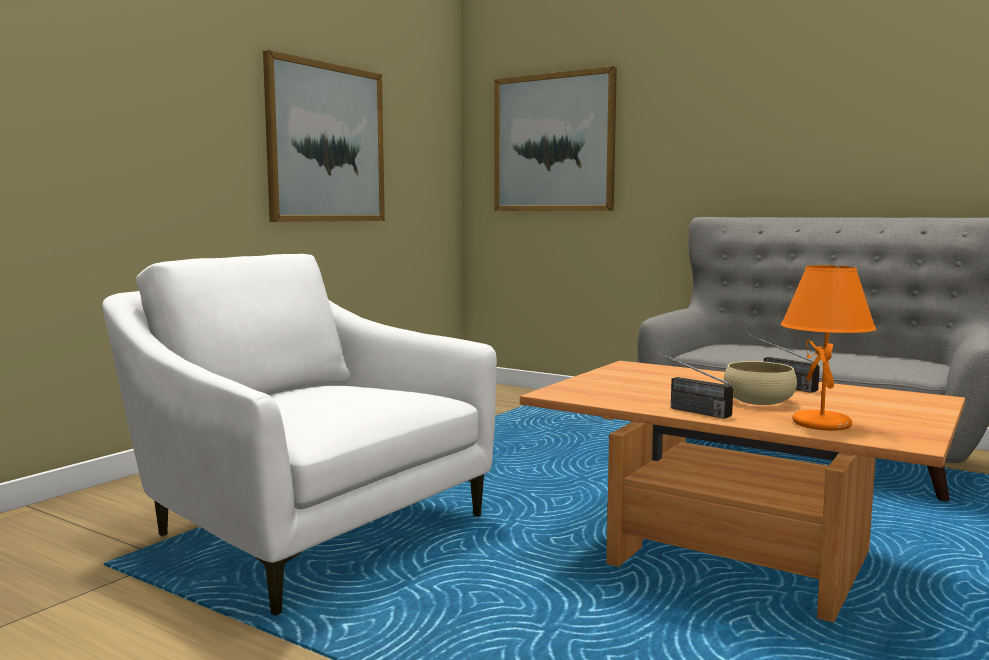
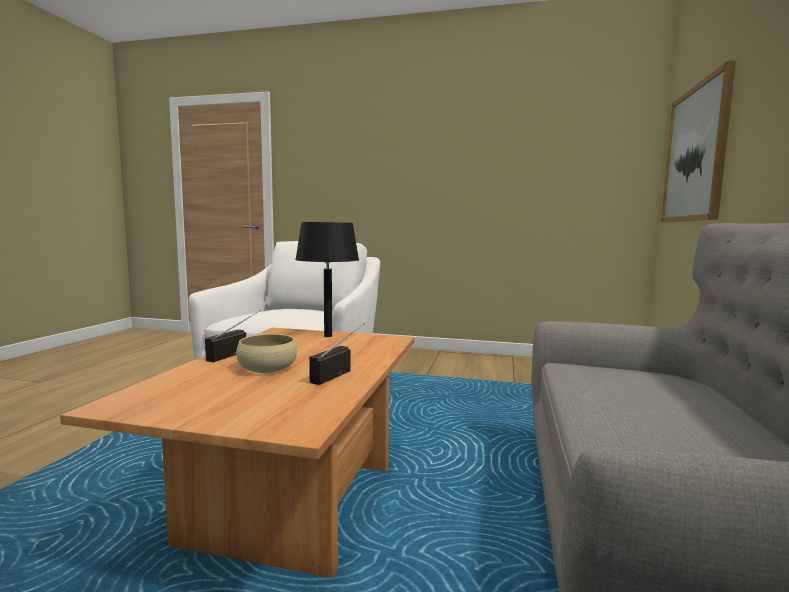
camera: 70 degrees right, 0 degrees up
picture [263,50,385,222] -> none
orange table lamp [781,265,876,431] -> none
none -> black table lamp [295,222,359,337]

